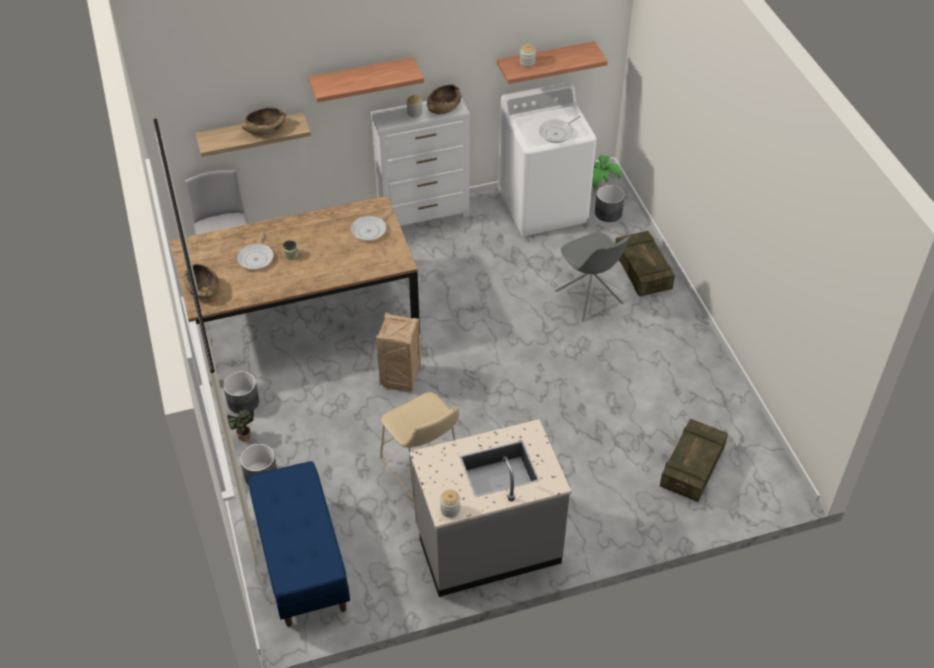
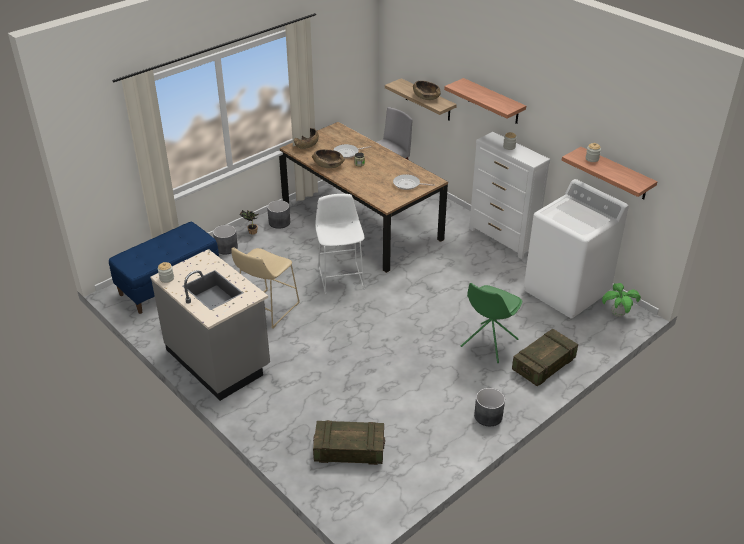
camera: 65 degrees right, 10 degrees down
crate [376,313,421,392] -> white stool [315,194,365,295]
brown bowl [427,85,461,114] -> brown bowl moved to [312,149,345,168]
frying pan [539,116,581,143] -> none
grey chair [556,233,629,321] -> green chair [461,283,522,363]
grey planter [595,185,625,222] -> grey planter moved to [474,388,505,426]

